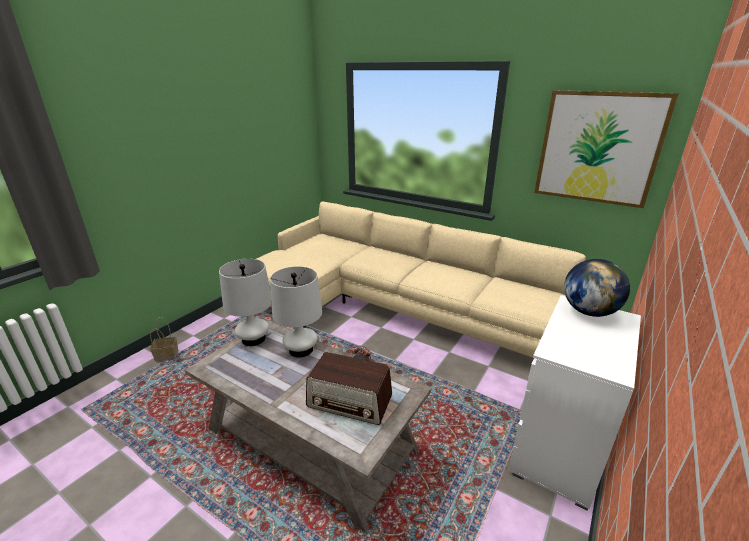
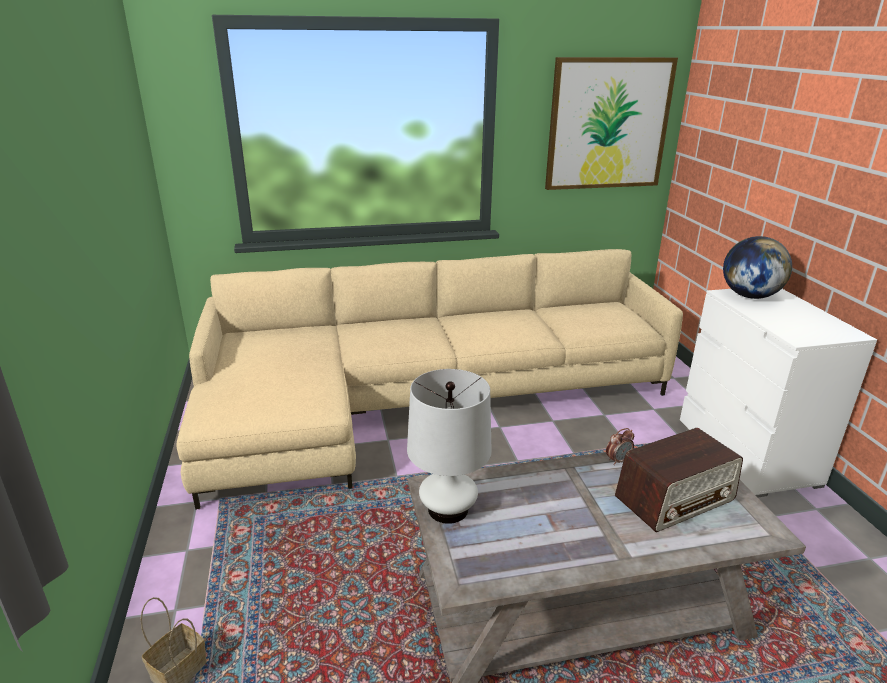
camera: 45 degrees left, 0 degrees up
white table lamp [270,266,322,357] -> none

